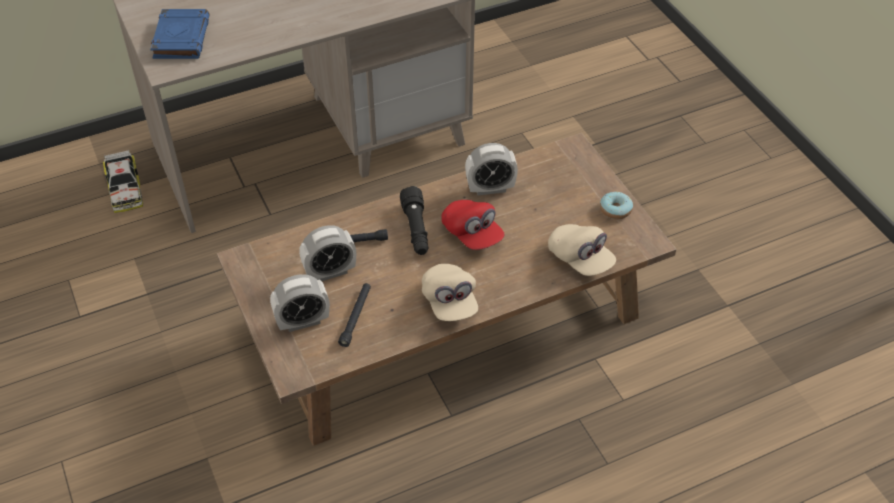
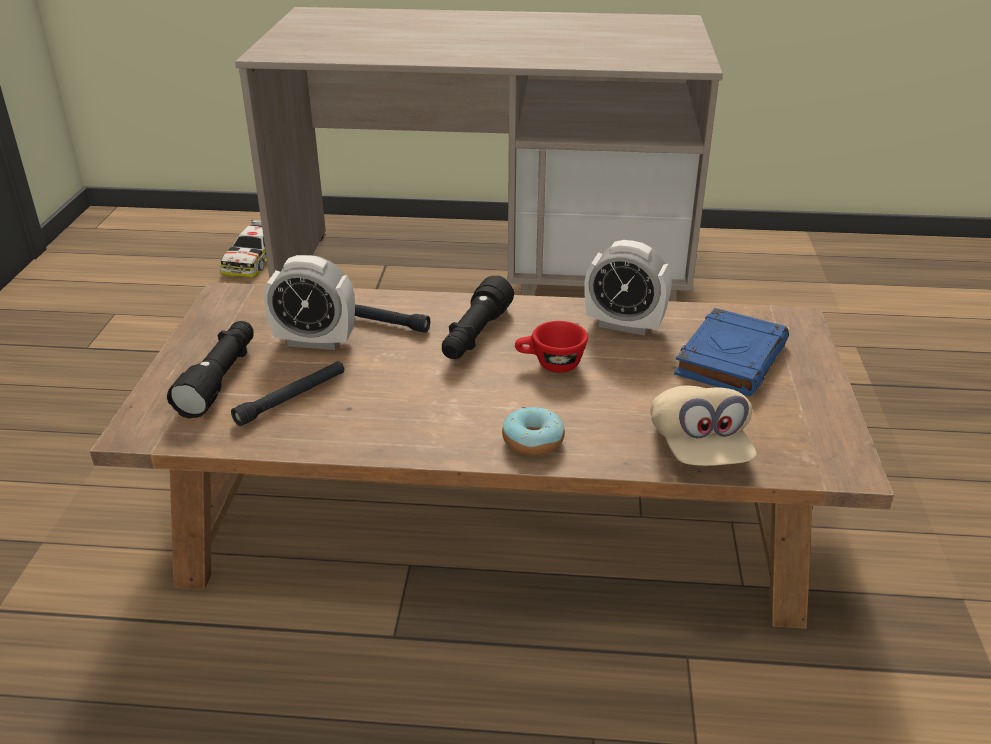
camera: 30 degrees right, 15 degrees down
blue book [150,9,209,59] -> blue book moved to [674,308,789,396]
alarm clock [270,274,330,332] -> black flashlight [167,321,254,418]
beige cap [422,264,478,321] -> none
red cap [441,200,504,250] -> red cup [515,321,588,373]
donut [600,192,633,219] -> donut moved to [502,407,565,456]

